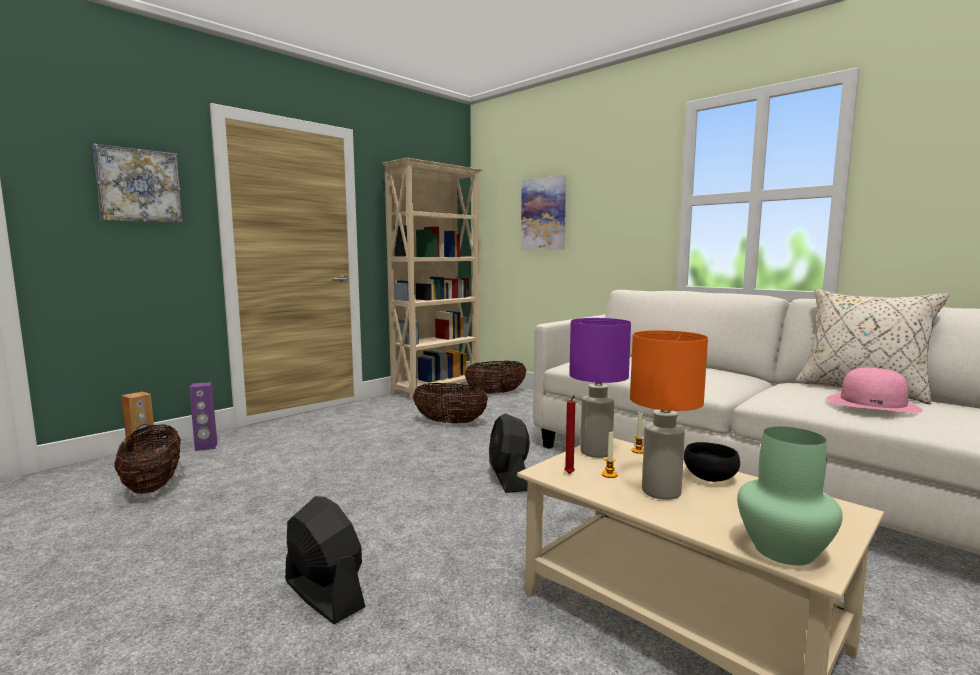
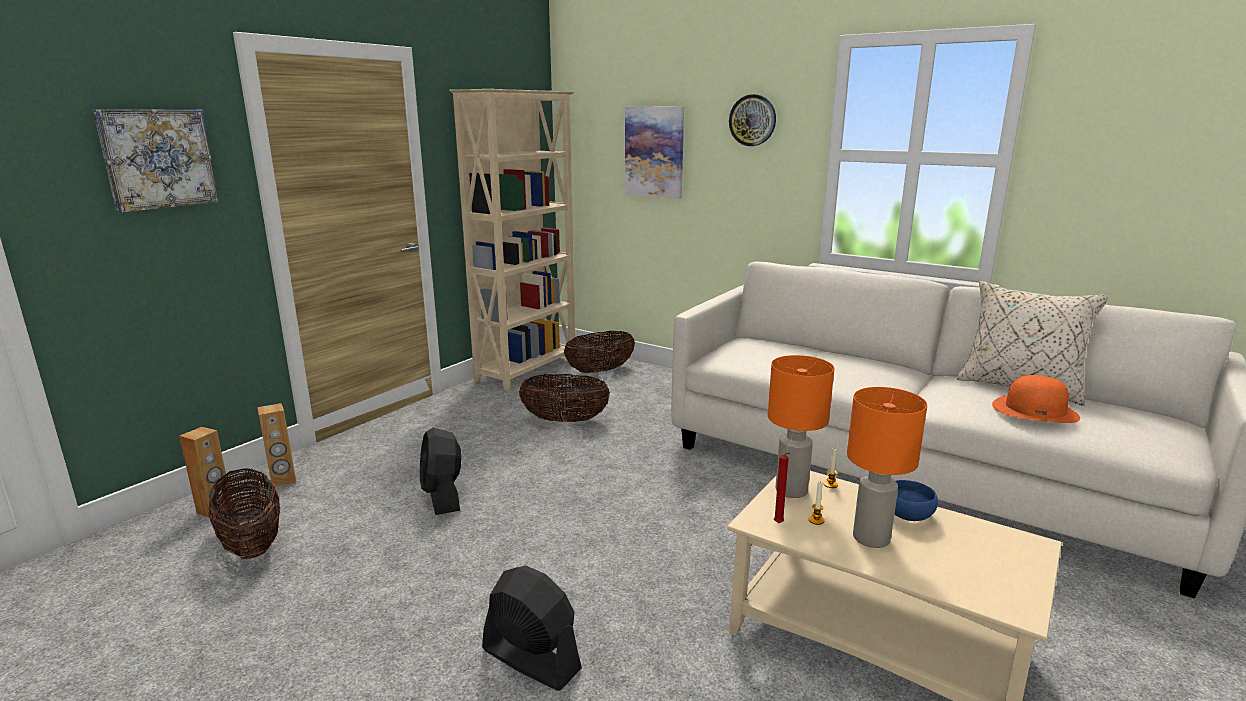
camera: 10 degrees left, 10 degrees up
purple speaker [189,382,217,451] -> brown speaker [257,403,296,487]
black fan [489,413,530,493] -> black fan moved to [420,427,462,515]
purple table lamp [569,318,631,458] -> orange table lamp [768,355,834,498]
black bowl [684,442,740,482] -> blue bowl [894,480,938,521]
green vase [737,427,843,566] -> none
pink hat [826,368,923,413] -> orange hat [992,375,1080,423]
none -> wall clock [729,94,776,146]

